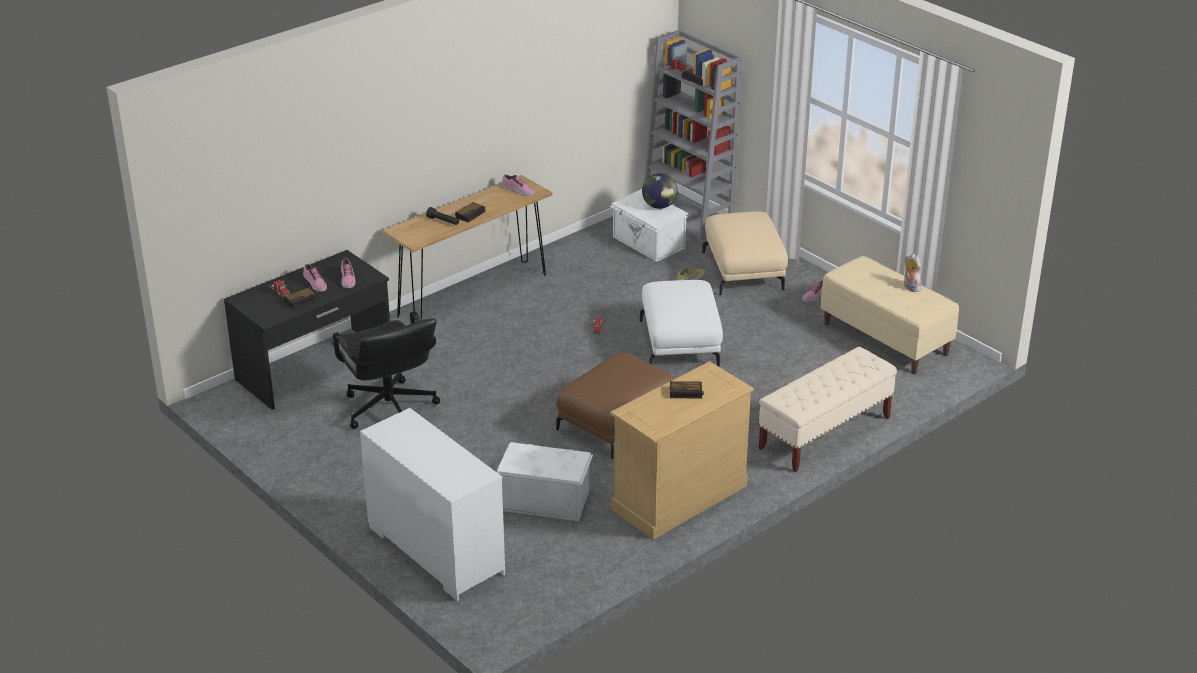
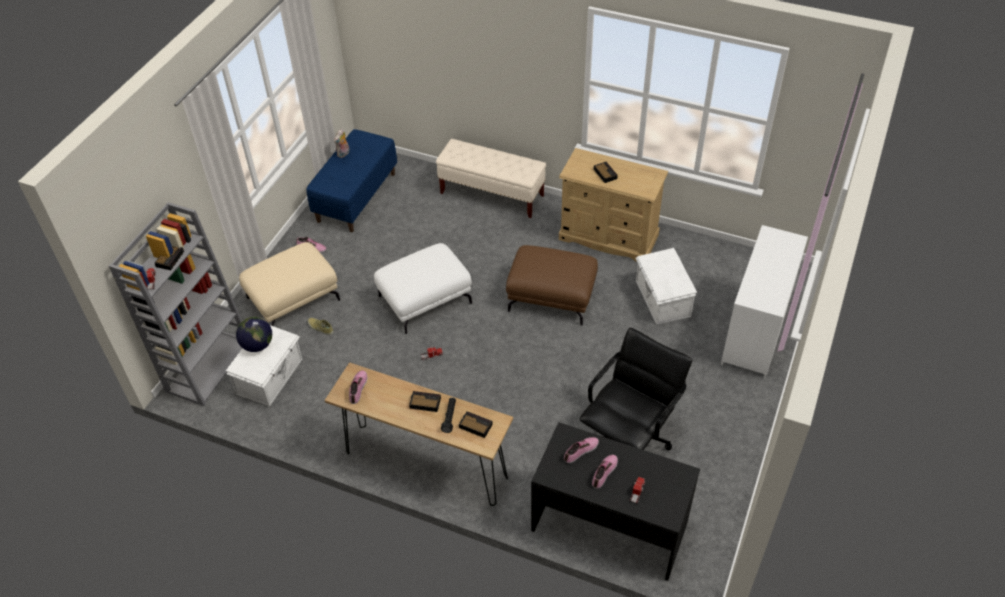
camera: 115 degrees left, 15 degrees up
alarm clock [284,287,319,309] -> alarm clock moved to [459,411,493,438]
beige bench [820,256,959,374] -> blue bench [306,129,397,232]

